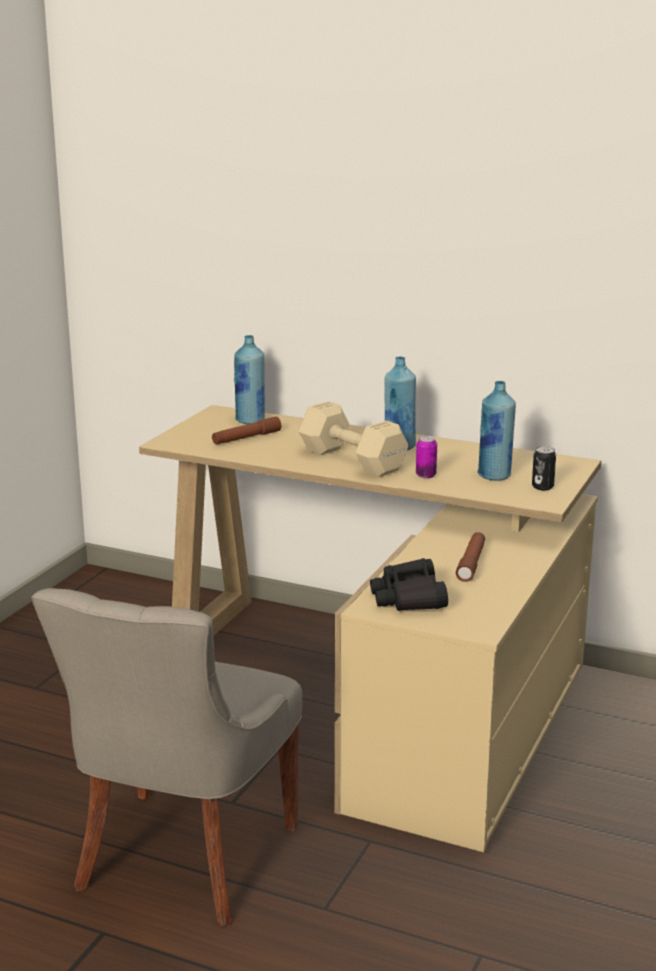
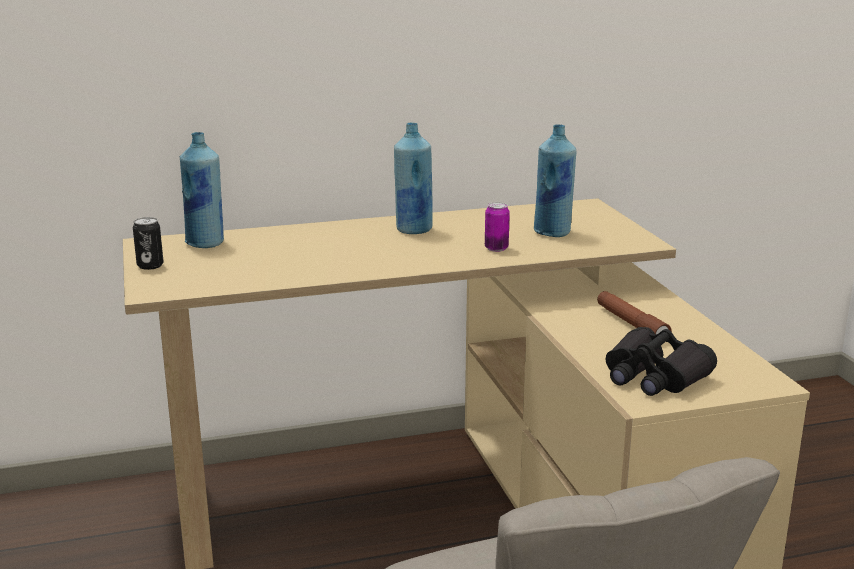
camera: 40 degrees left, 0 degrees up
brown flashlight [212,416,282,444] -> none
beige dumbbell [299,401,408,477] -> none
can [532,446,556,490] -> can moved to [133,217,164,270]

